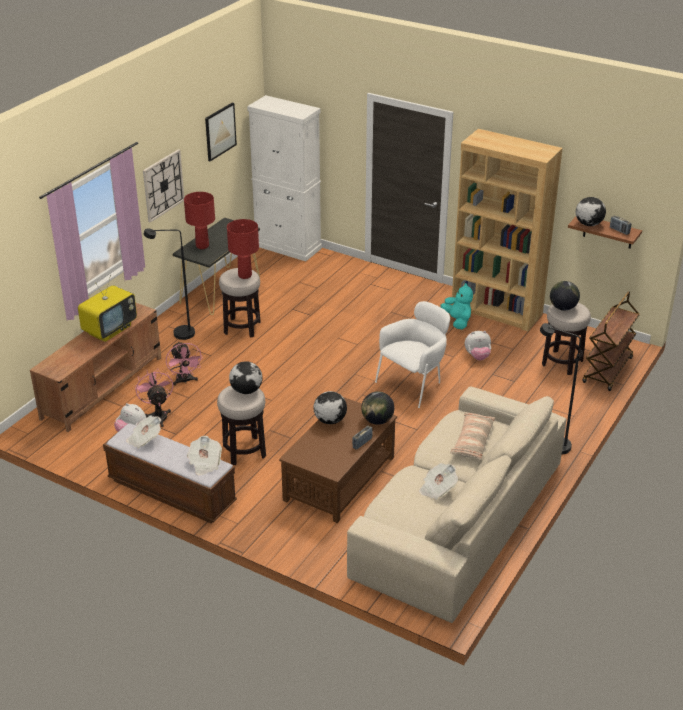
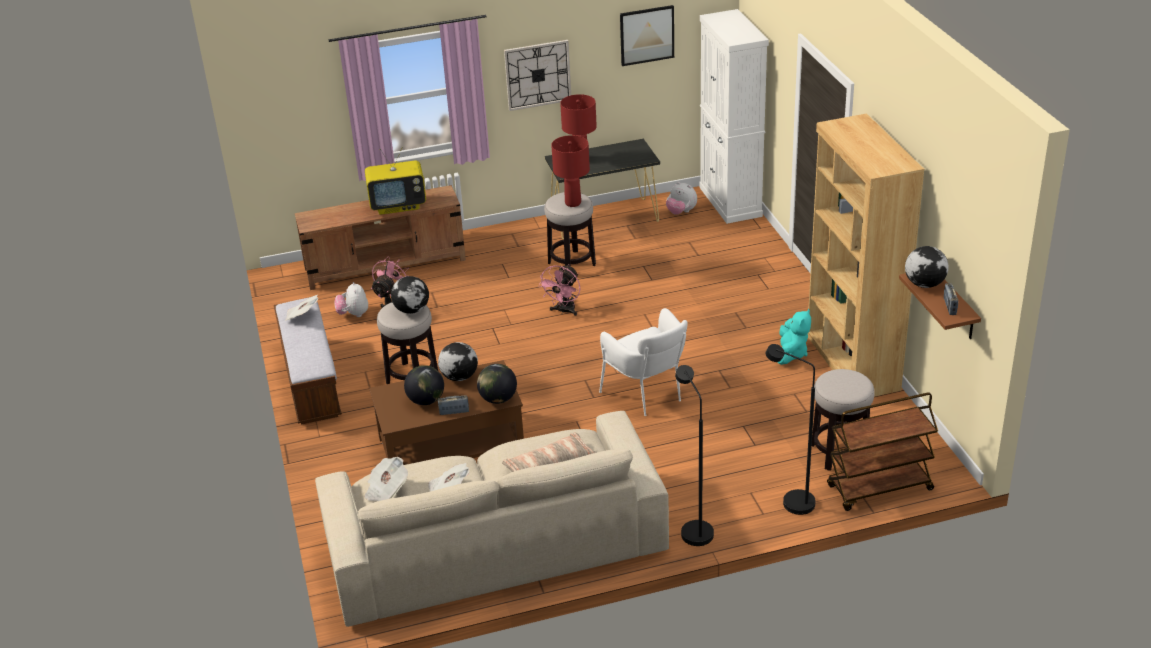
camera: 45 degrees right, 0 degrees up
black floor lamp [143,228,195,340] -> black floor lamp moved to [766,344,816,515]
pink fan [166,341,203,385] -> pink fan moved to [538,265,581,316]
newspaper [187,436,222,475] -> newspaper moved to [364,457,408,501]
white armchair [375,301,450,408] -> white armchair turned 60 degrees clockwise [599,308,688,416]
plush toy [465,331,491,361] -> plush toy moved to [666,182,697,215]
globe [550,281,580,311] -> globe moved to [404,365,444,405]

